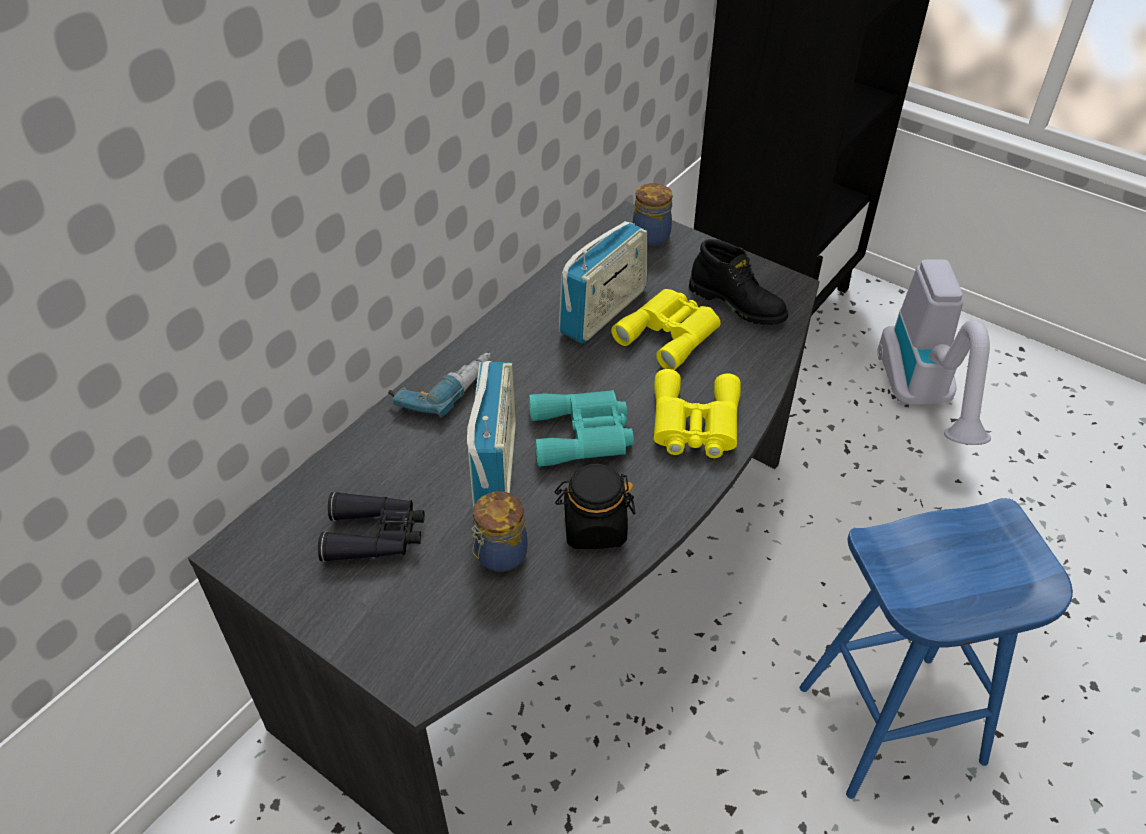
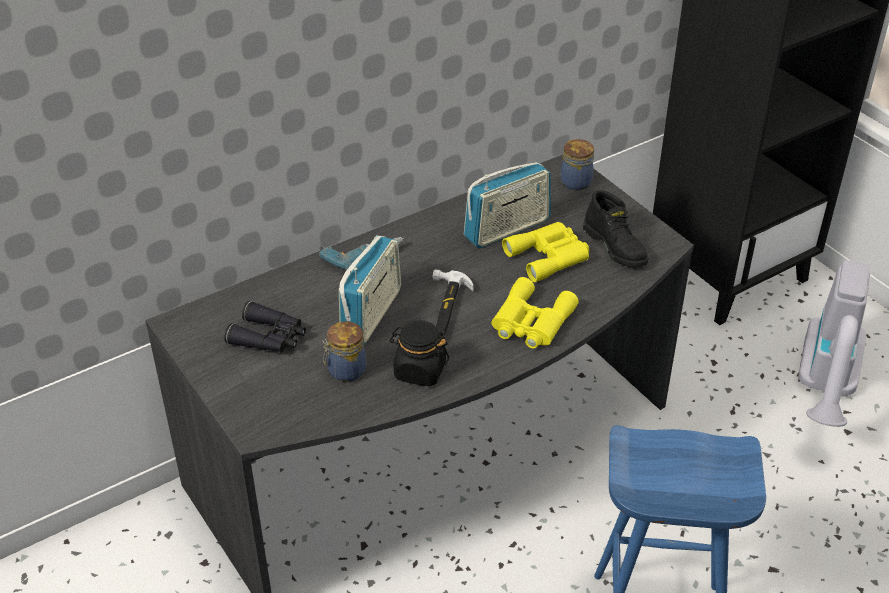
camera: 20 degrees right, 5 degrees down
turquoise binoculars [529,390,634,467] -> hammer [432,269,474,339]

